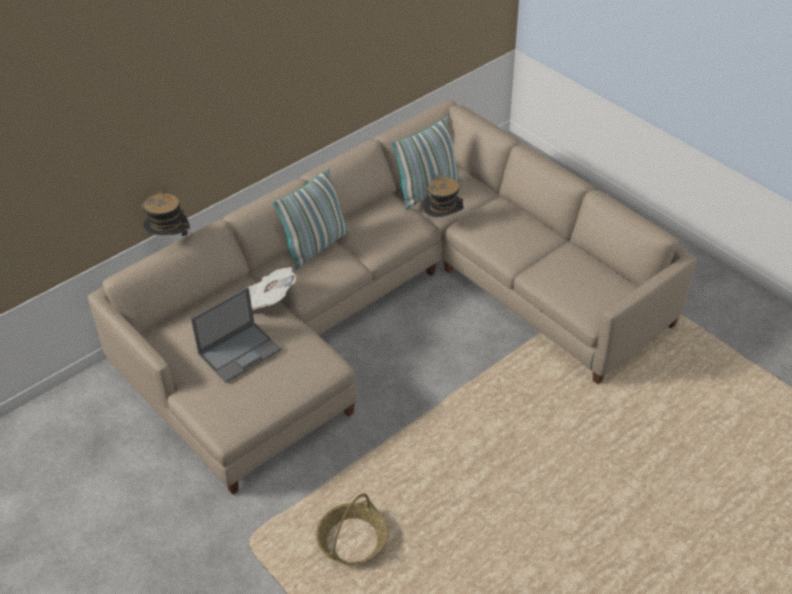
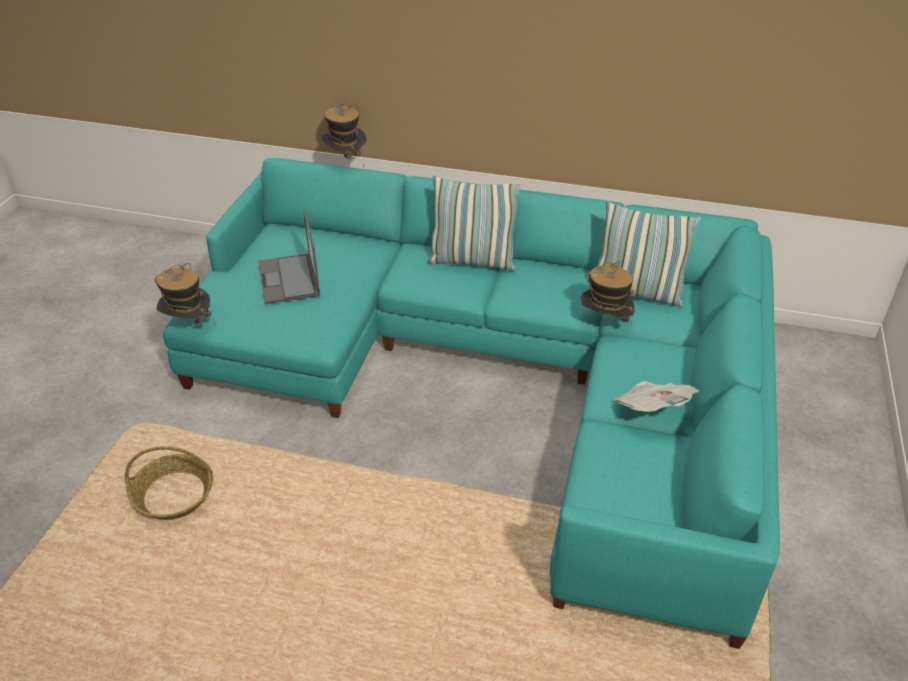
camera: 55 degrees right, 5 degrees down
beige sofa [88,100,696,495] -> turquoise sofa [163,158,780,649]
laptop [191,287,282,383] -> laptop turned 60 degrees clockwise [258,209,320,304]
newspaper [246,267,296,310] -> newspaper moved to [614,381,699,412]
none -> hat [154,263,215,326]

